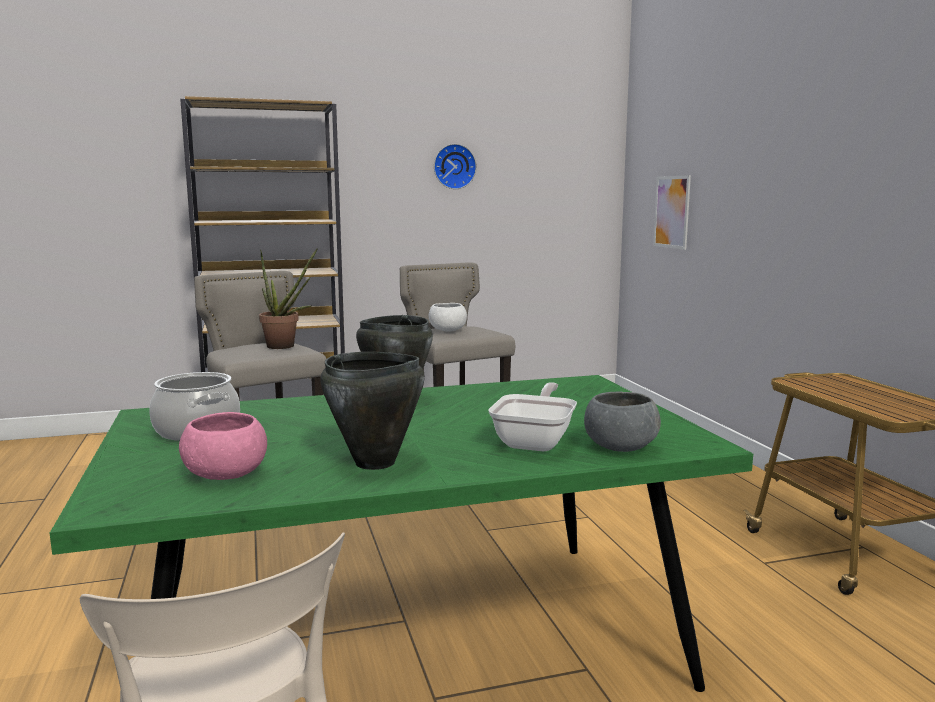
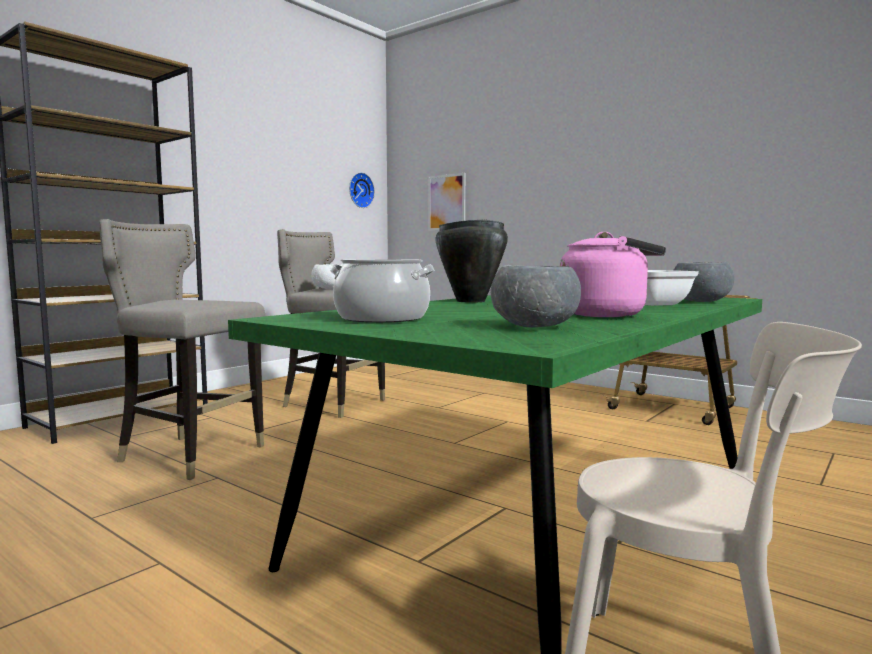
camera: 35 degrees left, 5 degrees down
pink bowl [179,412,267,480] -> grey bowl [491,265,581,327]
potted plant [259,248,318,349] -> none
black cooking pot [320,352,425,470] -> pink kettle [560,232,666,317]
wall clock [434,144,477,189] -> wall clock moved to [349,172,375,208]

